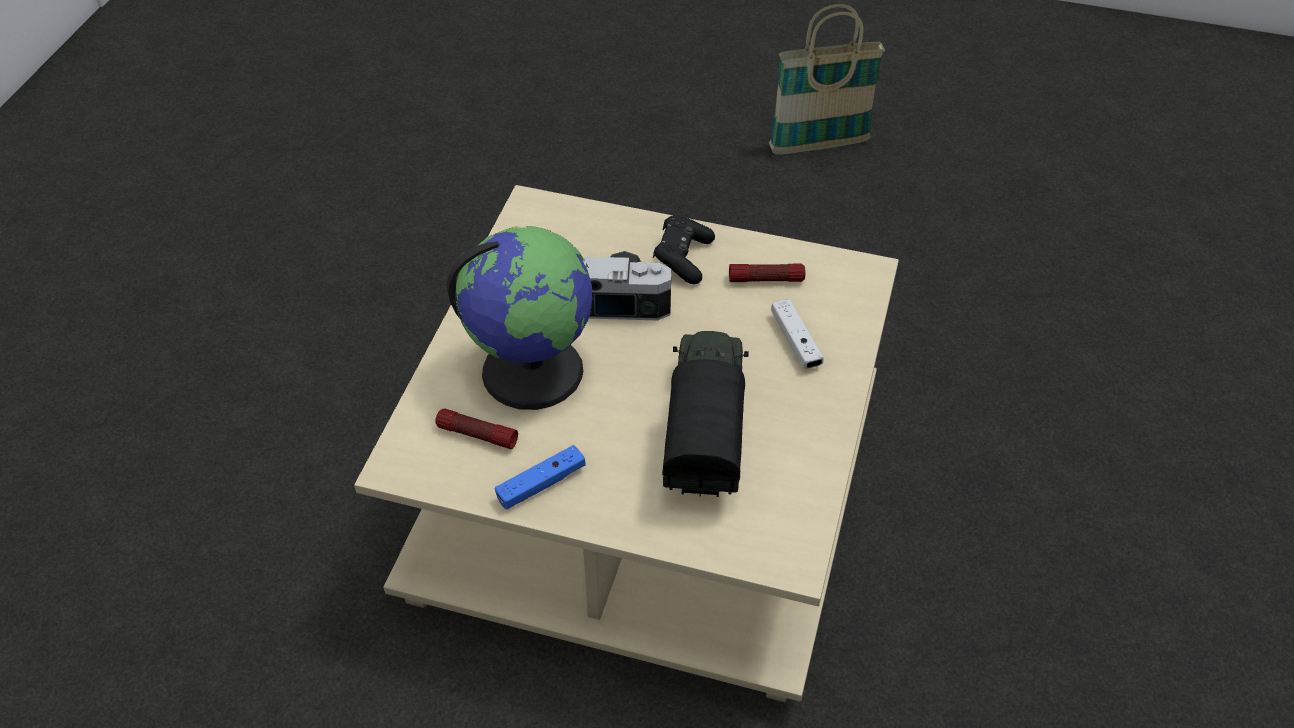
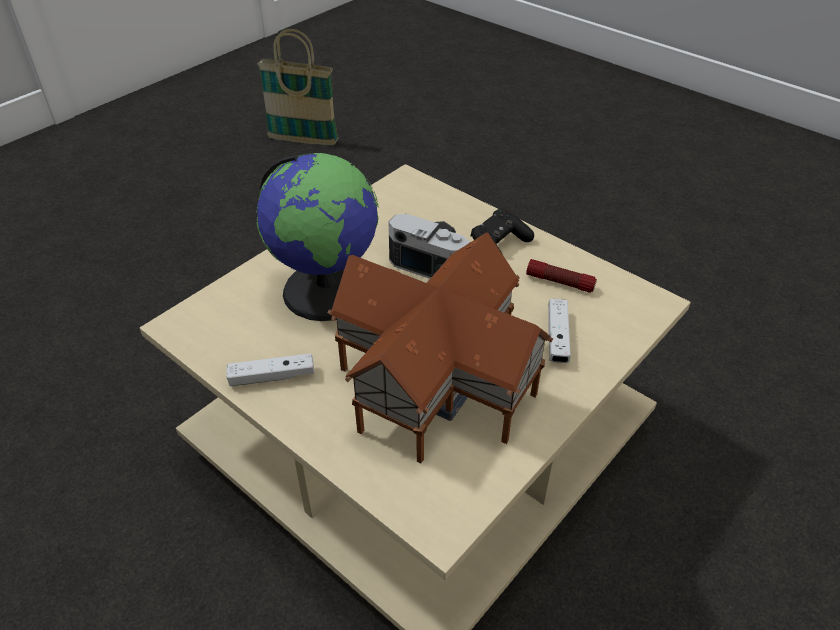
camera: 25 degrees right, 5 degrees down
flashlight [435,409,518,449] -> none
blue game controller [495,445,586,509] -> white game controller [227,353,314,386]
toy truck [662,331,749,497] -> toy house [328,232,553,464]
basket [769,4,885,155] -> basket moved to [258,29,338,145]

